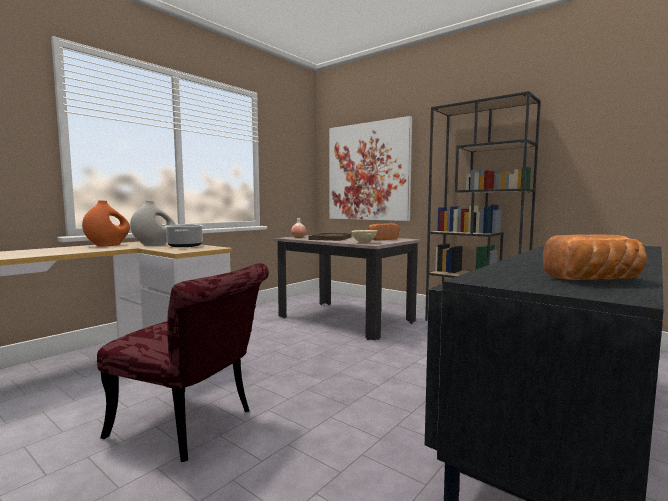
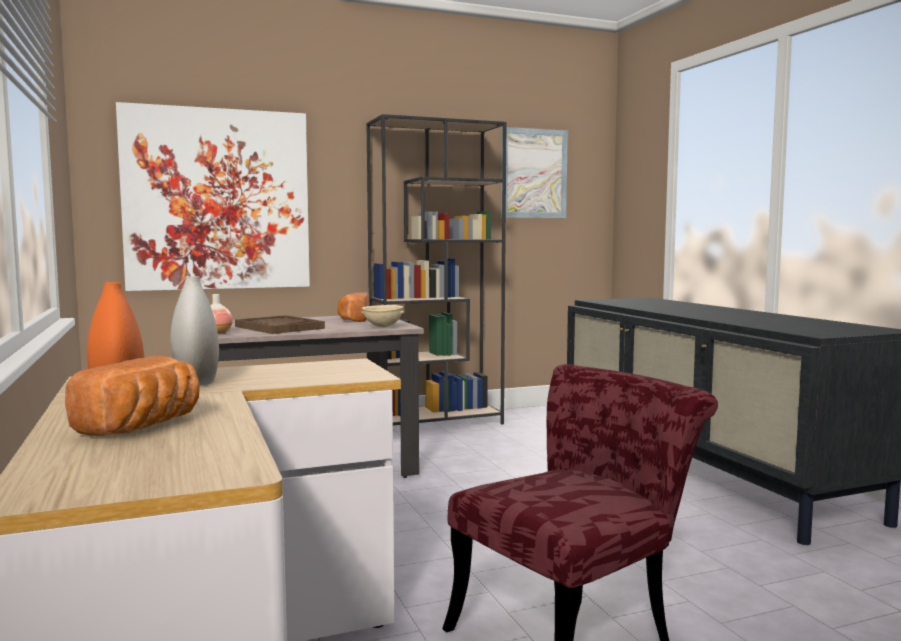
camera: 60 degrees left, 0 degrees up
cooking pot [165,225,203,247] -> none
bread [543,234,647,280] -> bread moved to [65,356,200,436]
none -> picture [501,127,568,218]

